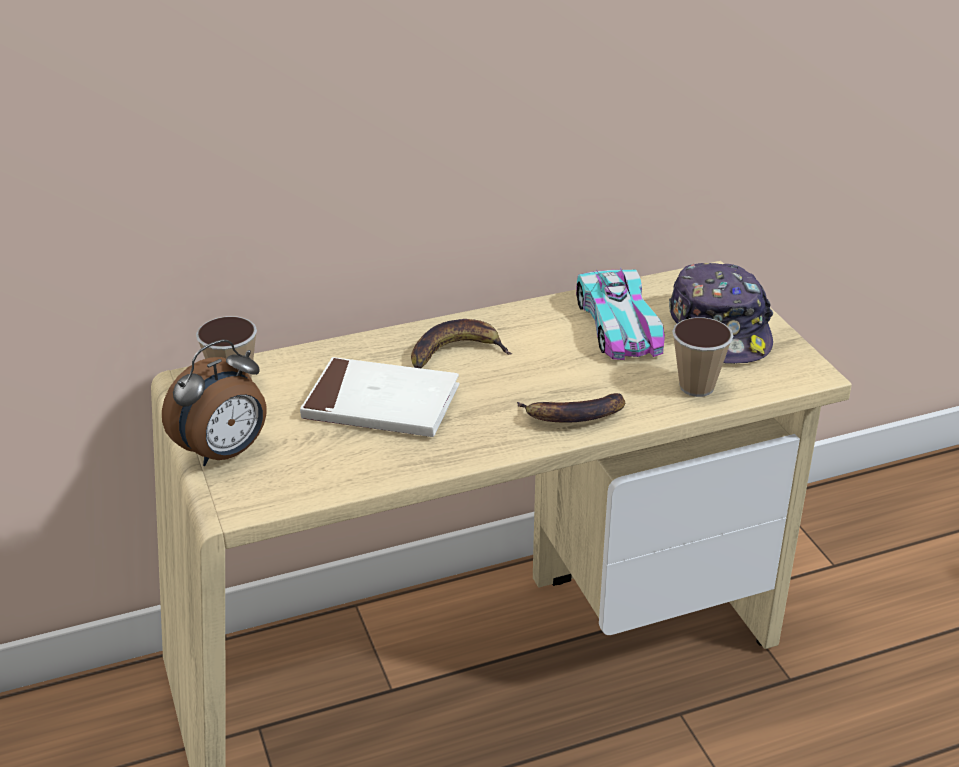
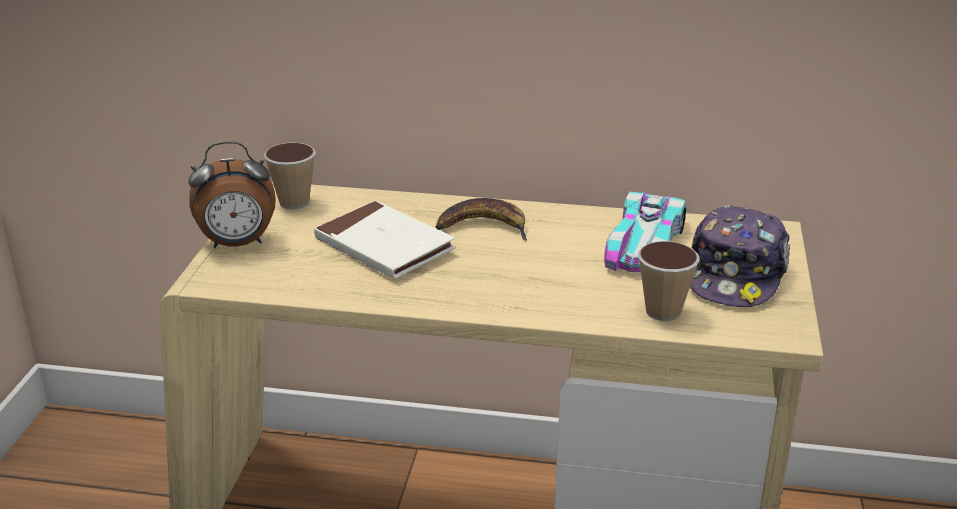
camera: 30 degrees right, 5 degrees down
banana [517,393,625,423] -> none

